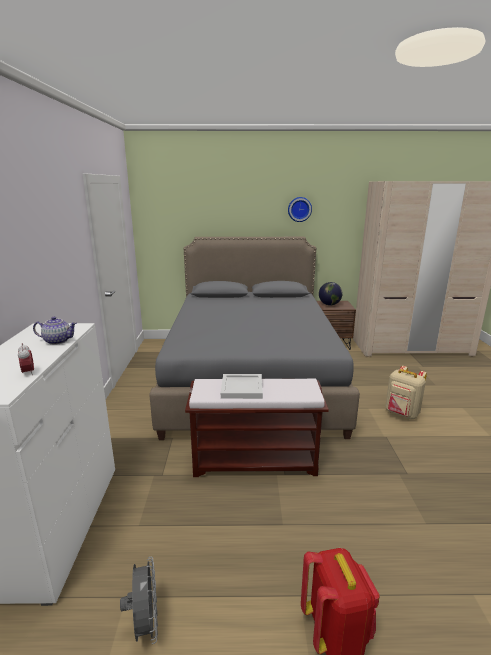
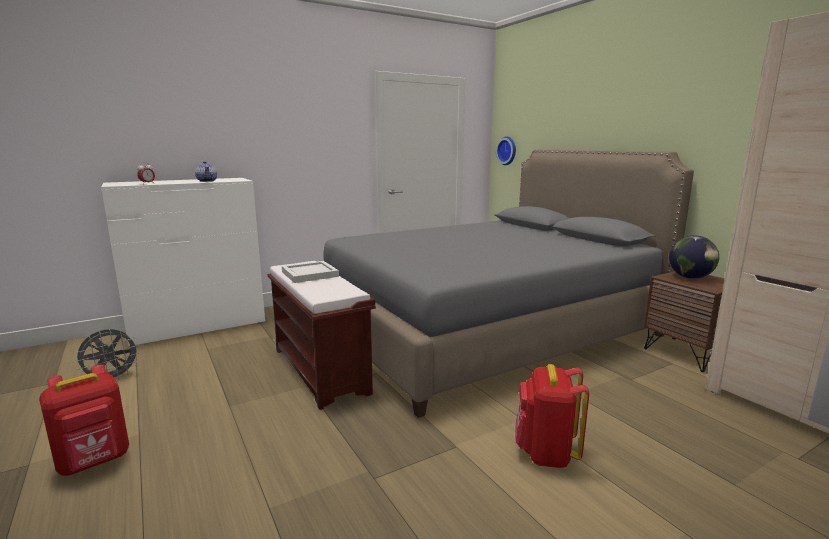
camera: 60 degrees right, 5 degrees down
wall clock [288,197,312,222] -> wall clock moved to [496,136,516,165]
beige backpack [385,366,427,419] -> red backpack [515,364,589,468]

